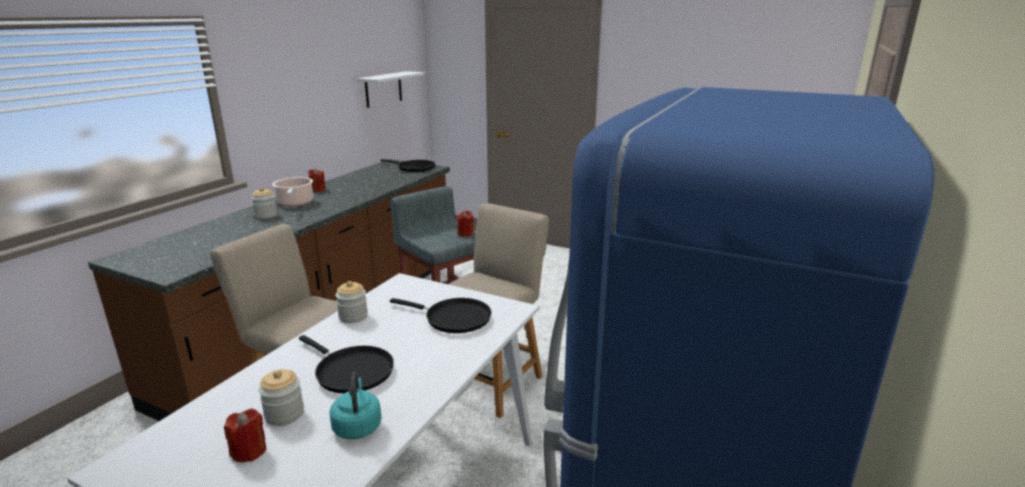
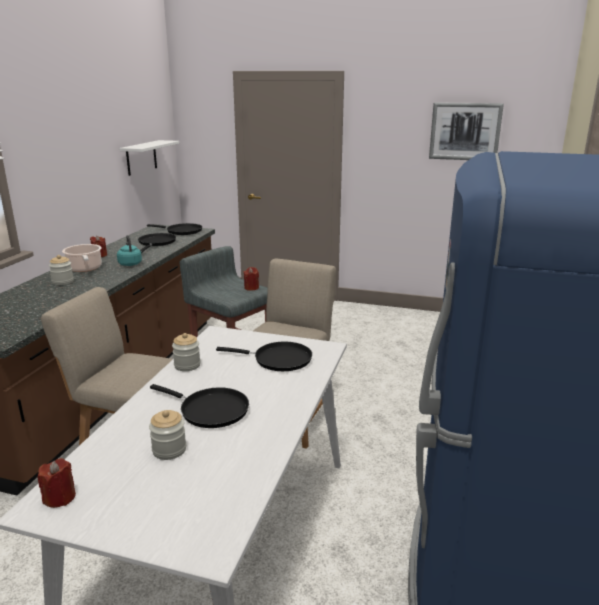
camera: 10 degrees left, 0 degrees up
red candle [224,408,266,462] -> red candle moved to [38,458,76,508]
turquoise kettle [329,372,382,439] -> turquoise kettle moved to [117,235,142,266]
none -> black frying pan [138,233,176,253]
none -> picture [429,103,504,160]

